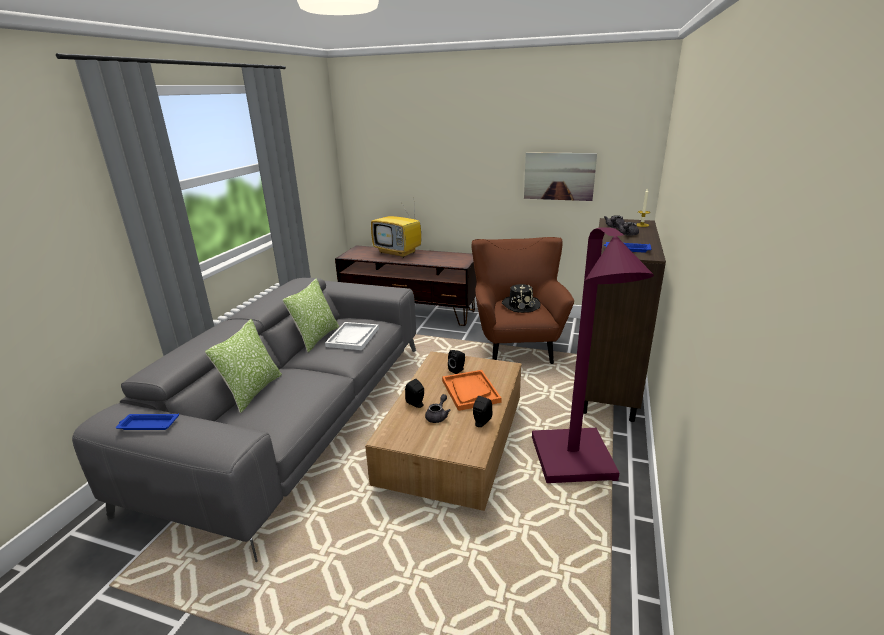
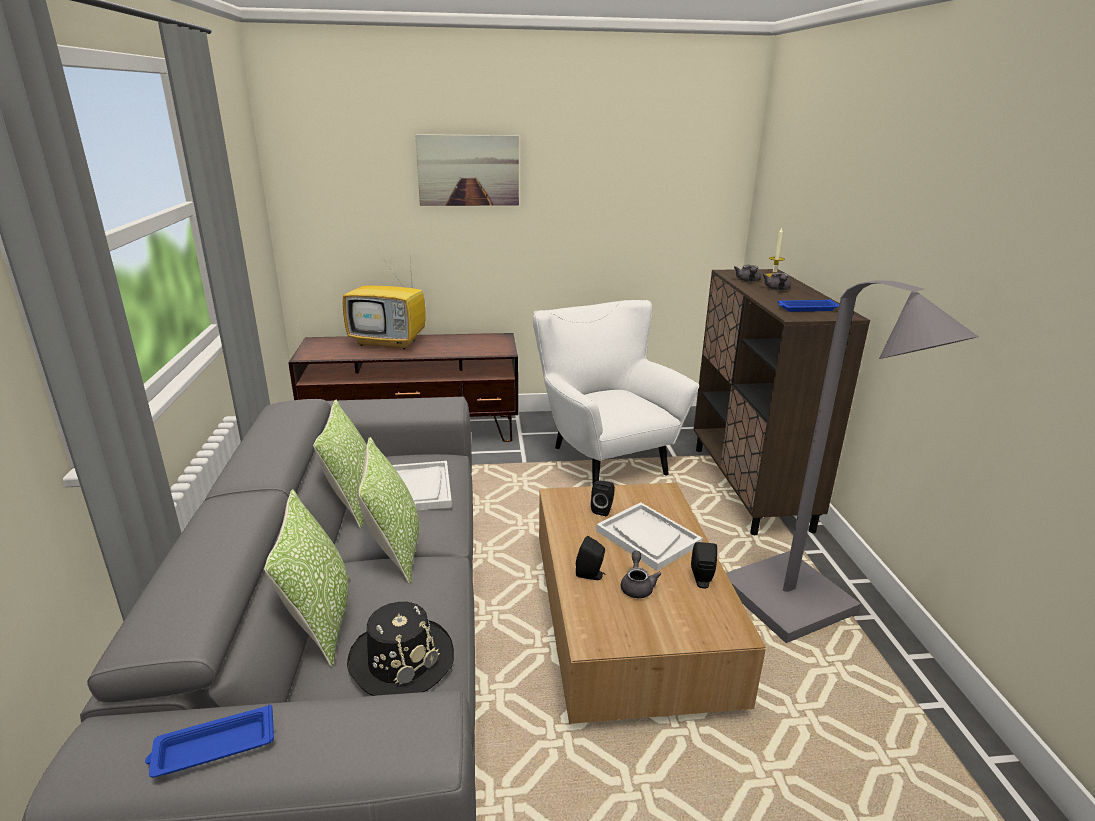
camera: 25 degrees left, 0 degrees up
orange tray [442,370,502,411] -> white tray [596,502,703,571]
brown armchair [471,237,574,364] -> white armchair [533,300,699,484]
black hat [502,284,541,313] -> black hat moved to [347,602,454,696]
picture [524,152,597,201] -> picture moved to [415,134,519,206]
purple floor lamp [532,227,654,483] -> grey floor lamp [726,280,979,643]
none -> pillow [358,437,419,584]

